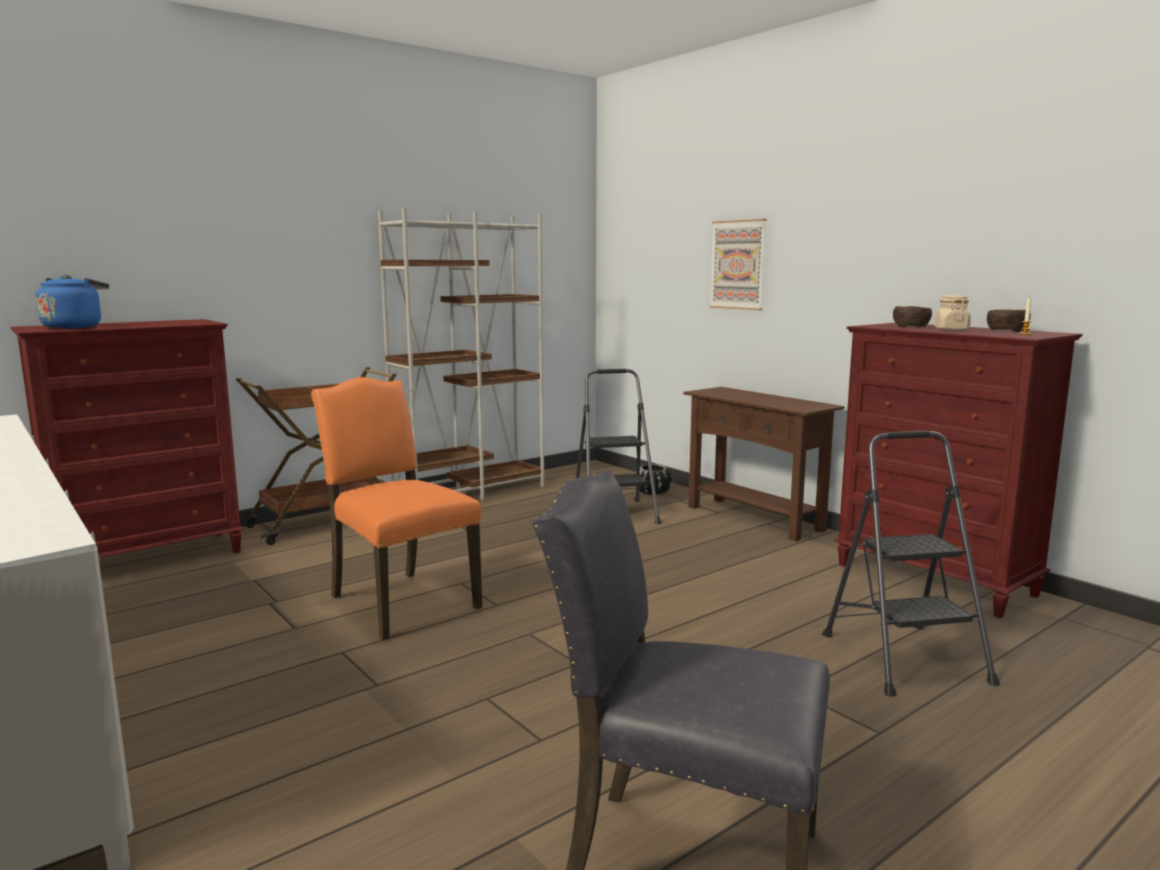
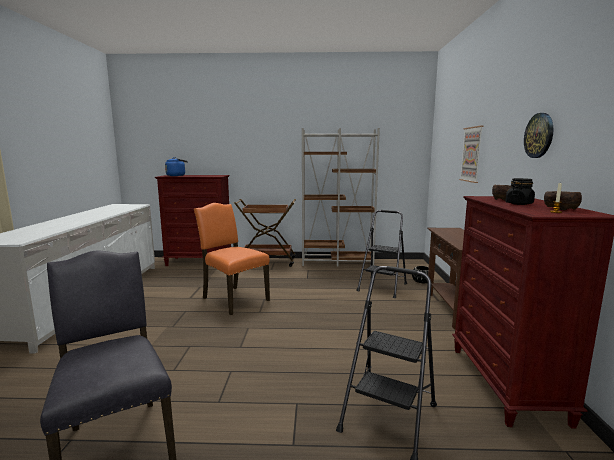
camera: 40 degrees right, 0 degrees up
orange chair [311,377,482,640] -> orange chair turned 45 degrees counterclockwise [194,203,270,315]
beige jar [935,295,971,331] -> black jar [505,178,535,205]
none -> wall clock [524,113,553,158]

